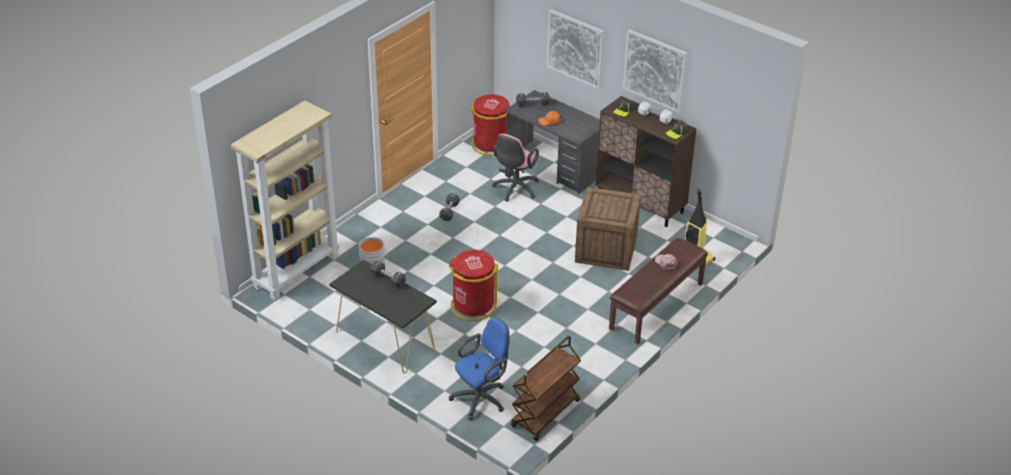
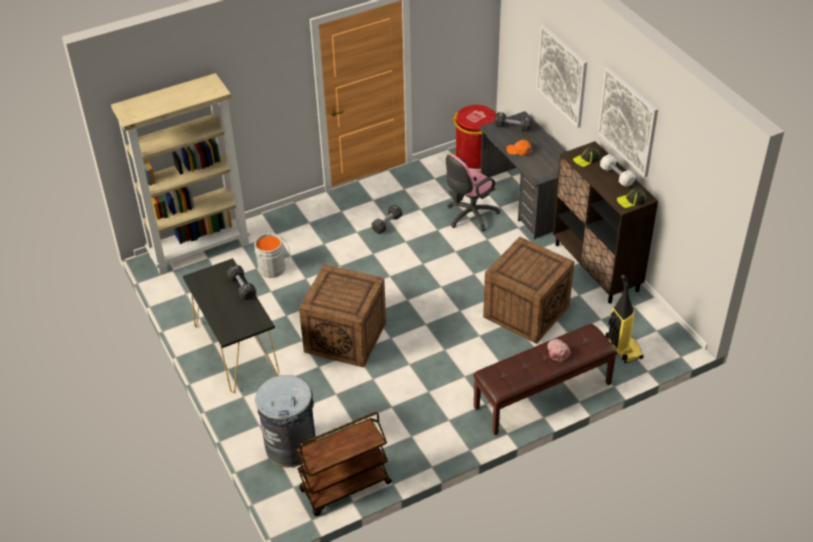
camera: 25 degrees right, 5 degrees up
red trash can [449,250,498,321] -> crate [299,264,386,368]
blue office chair [449,317,510,420] -> grey trash can [255,375,316,467]

